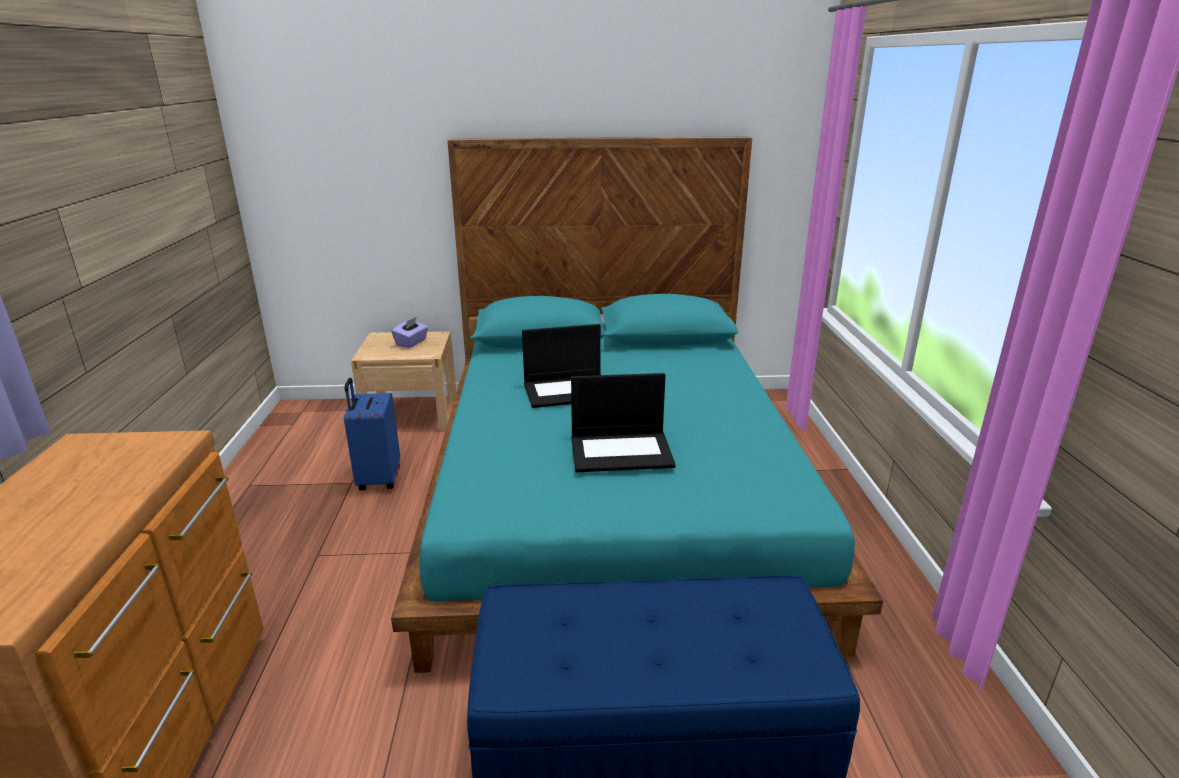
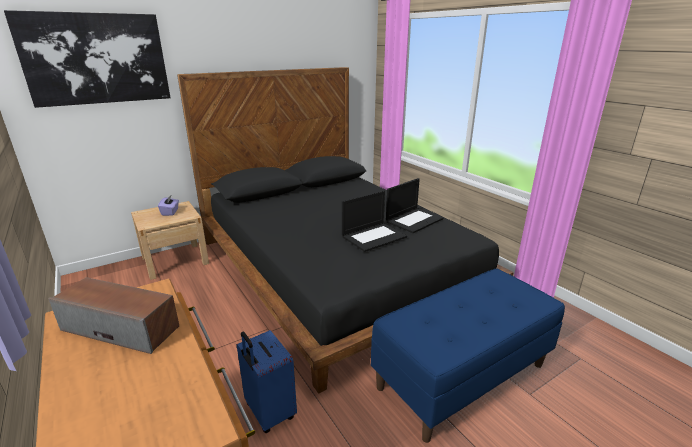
camera: 30 degrees left, 0 degrees up
blue suitcase [344,378,400,490] -> blue suitcase moved to [237,330,297,433]
turquoise bed [391,137,883,673] -> black bed [177,67,514,394]
laptop [522,324,601,408] -> laptop moved to [386,178,444,233]
none -> picture [4,10,170,108]
none -> speaker [49,277,179,354]

